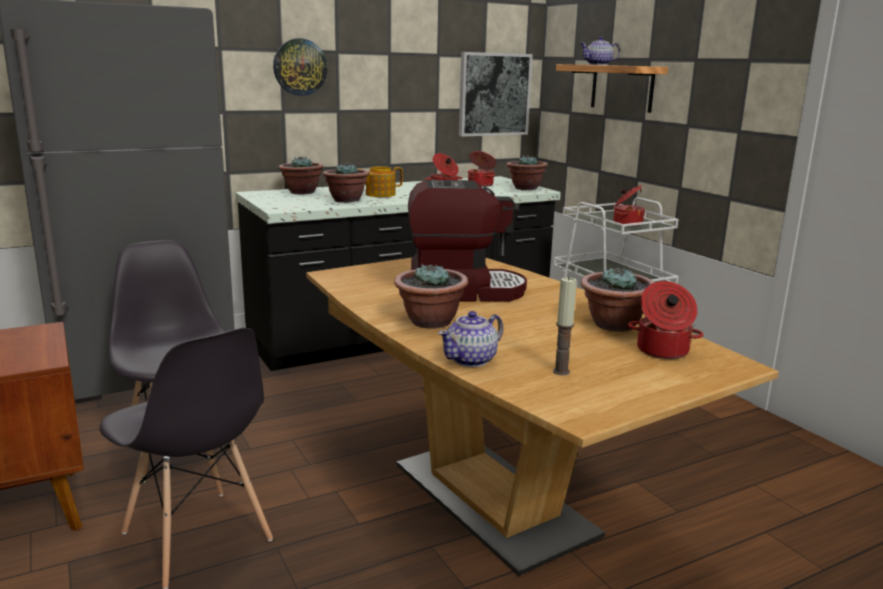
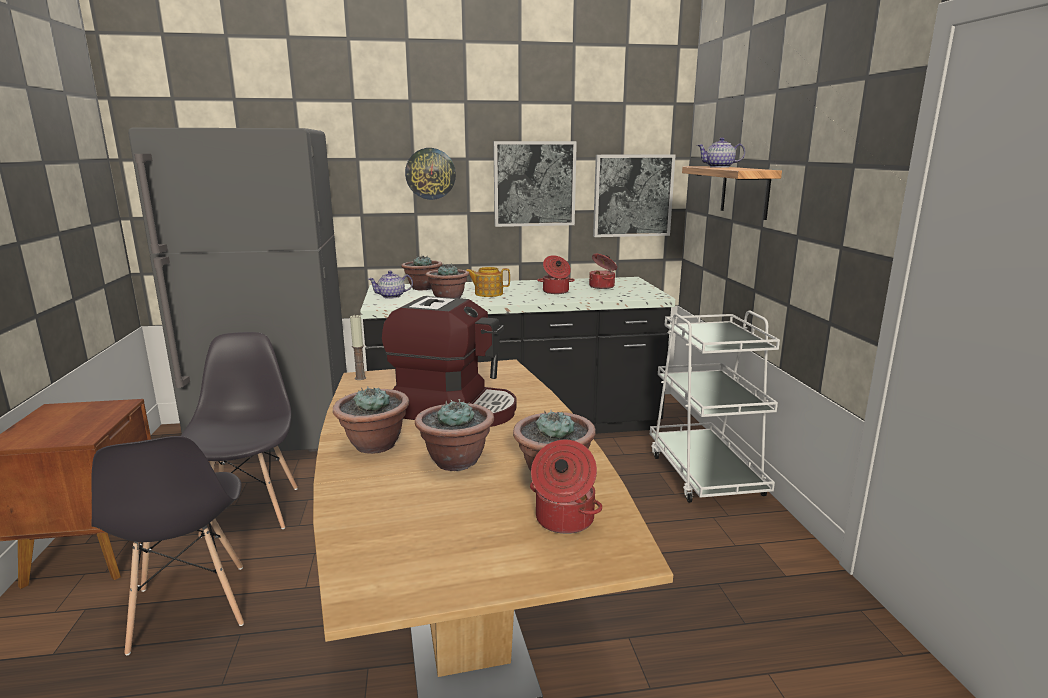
camera: 20 degrees right, 0 degrees up
teapot [438,311,503,367] -> teapot moved to [368,271,413,299]
potted plant [506,154,548,190] -> potted plant moved to [415,398,494,471]
candle [553,276,577,375] -> candle moved to [350,314,366,380]
cooking pot [613,185,645,226] -> none
none -> picture [493,141,577,227]

